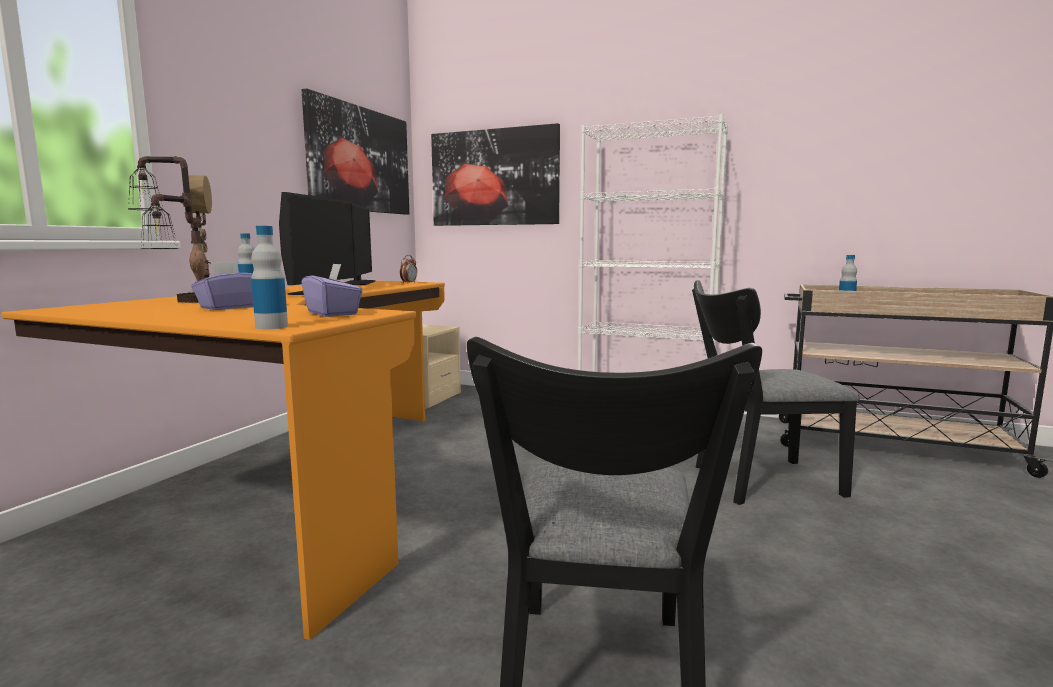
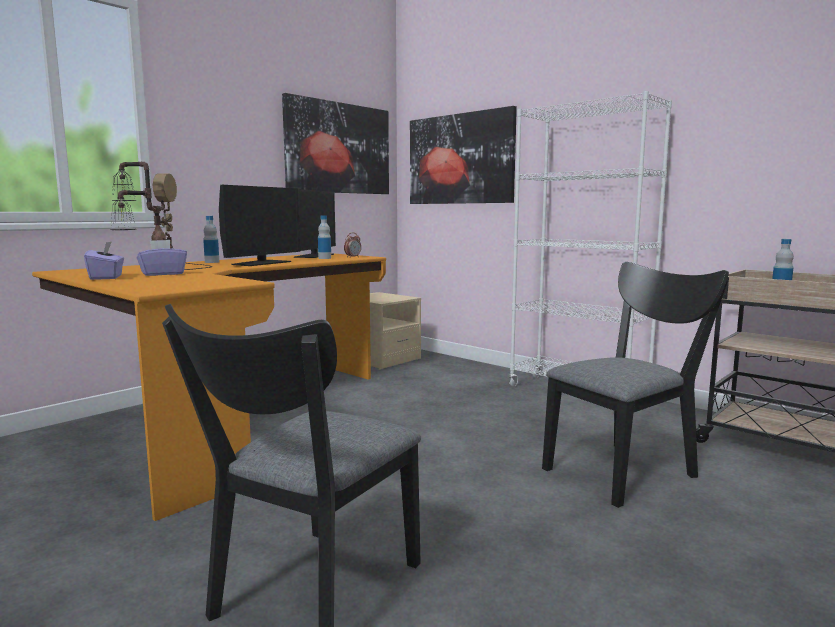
camera: 20 degrees right, 0 degrees up
bottle [251,226,288,329] -> bottle moved to [318,216,331,259]
purple tissue box [301,263,363,317] -> purple tissue box moved to [84,241,124,280]
black chair [692,280,860,505] -> black chair turned 135 degrees clockwise [542,262,729,508]

